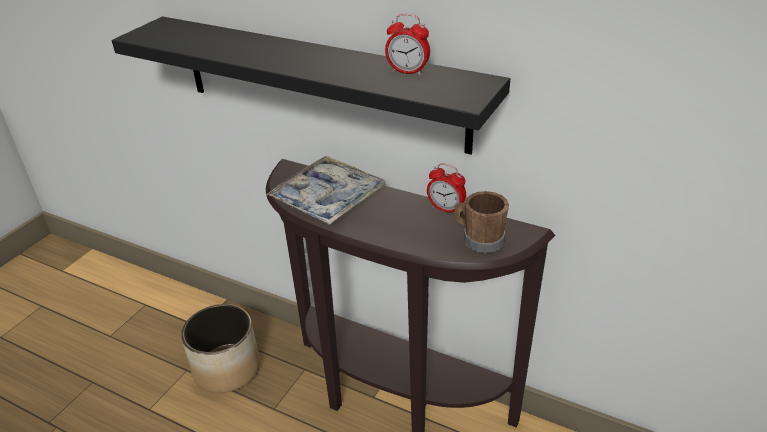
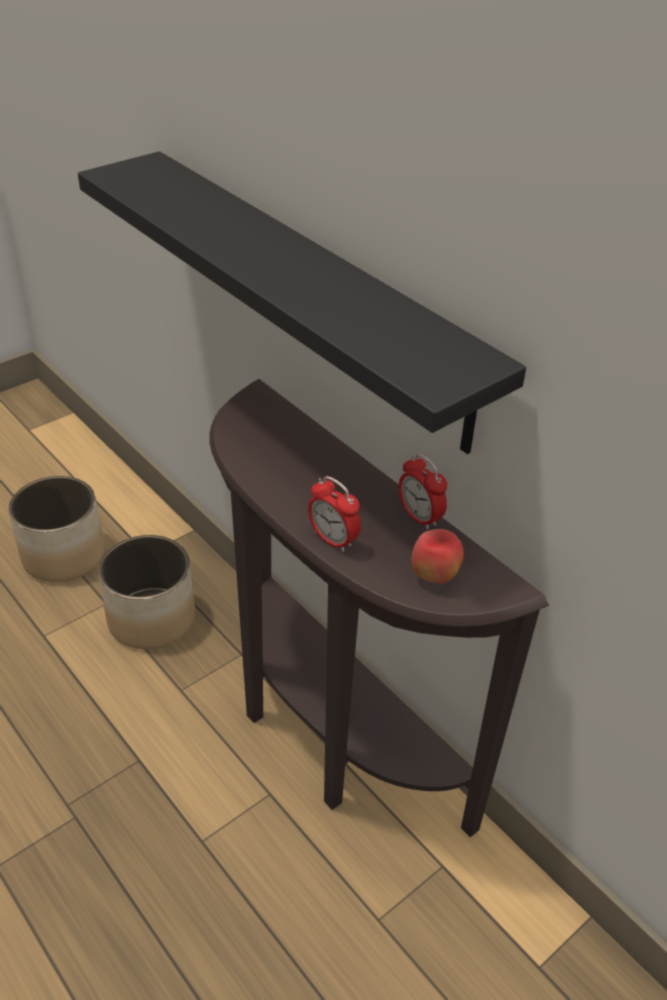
camera: 20 degrees right, 5 degrees up
tray [266,156,386,225] -> none
alarm clock [385,14,430,75] -> alarm clock moved to [308,476,361,552]
brown mug [454,191,509,253] -> apple [412,529,464,584]
none -> planter [9,476,105,582]

